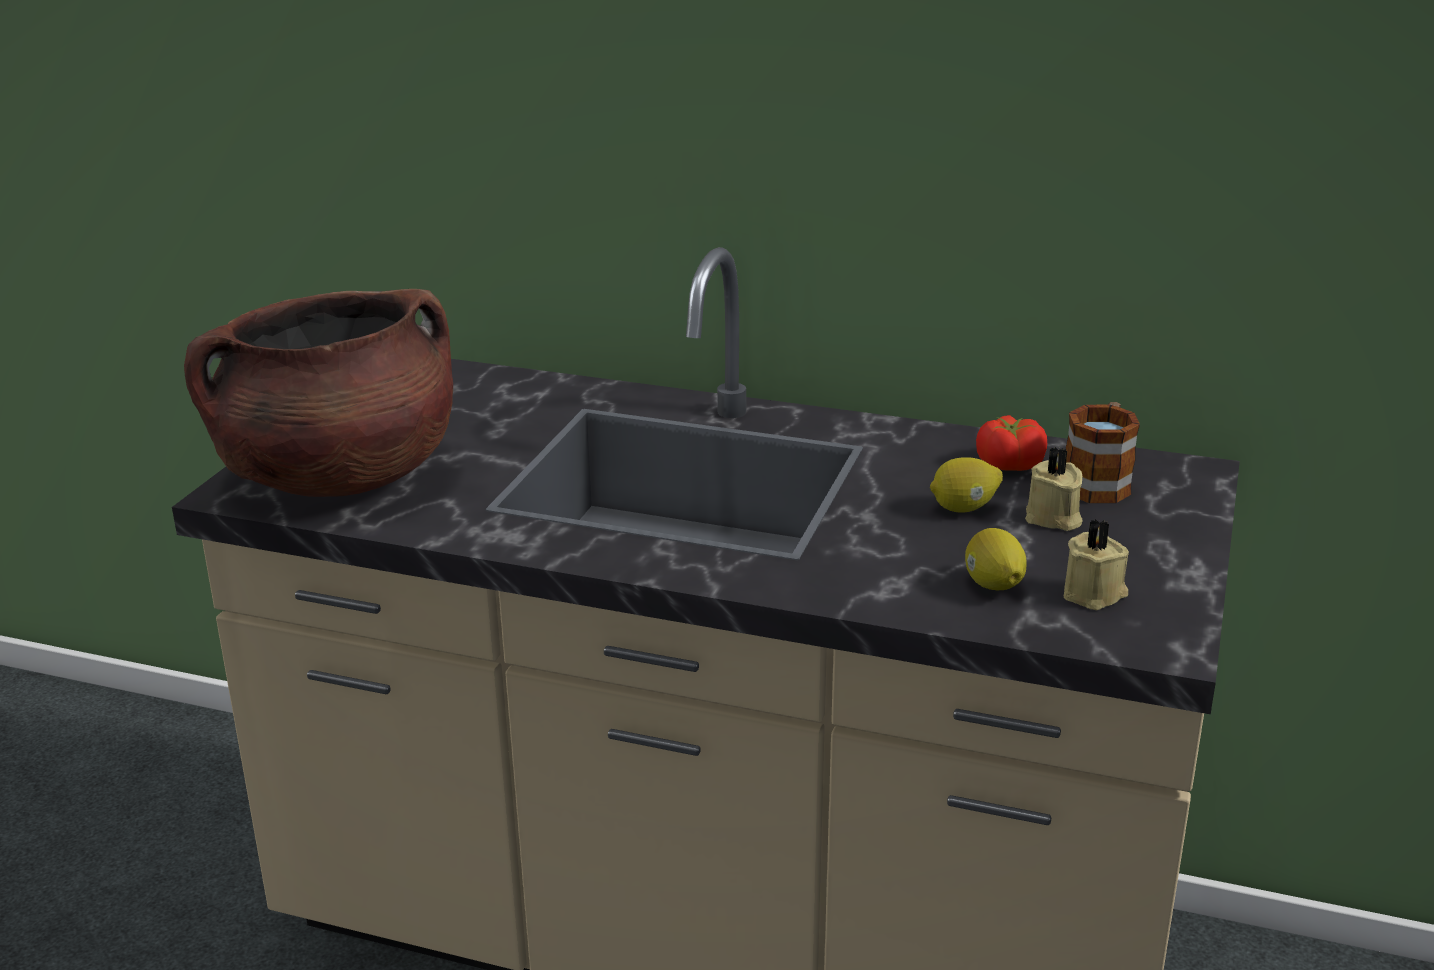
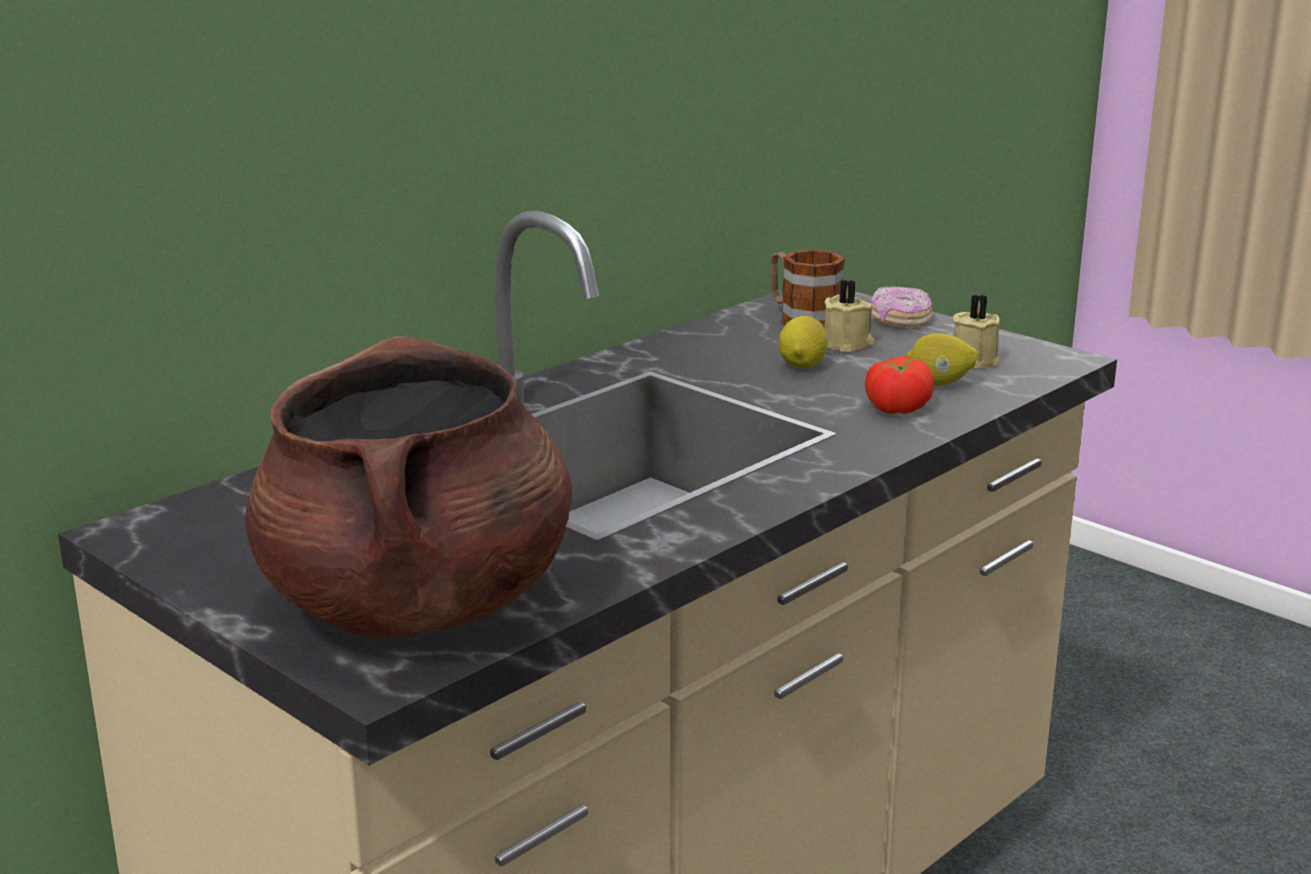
camera: 65 degrees left, 5 degrees down
tomato [976,415,1047,471] -> tomato moved to [865,356,934,414]
none -> donut [871,286,932,327]

